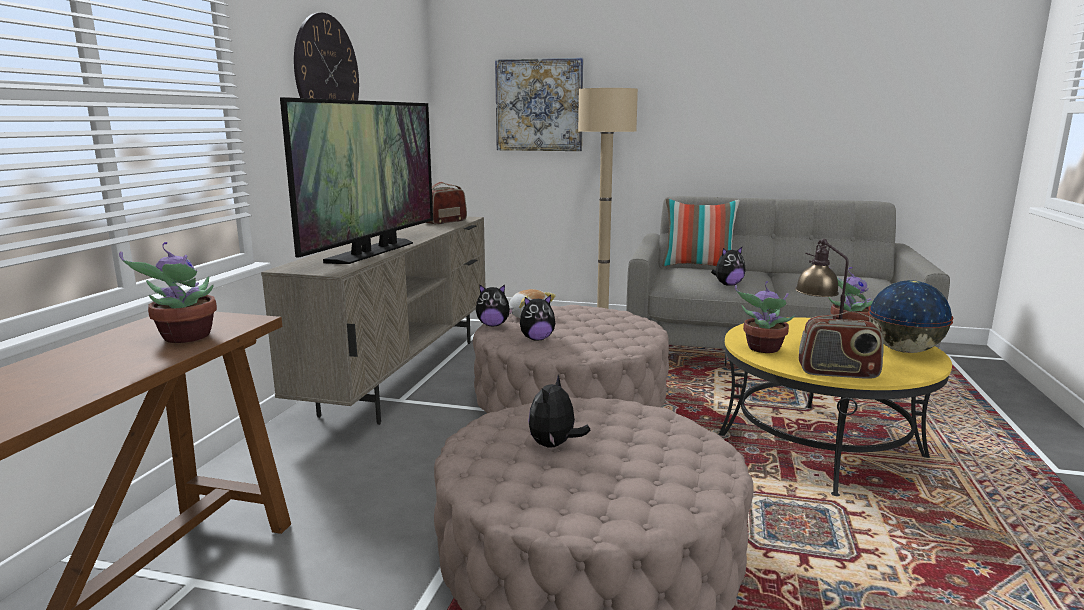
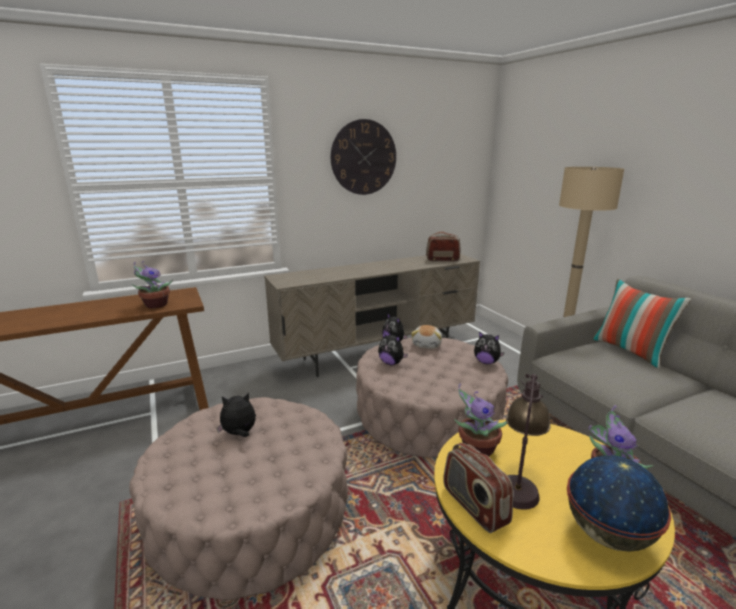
camera: 50 degrees right, 5 degrees up
television [280,97,433,264] -> none
picture [495,58,583,151] -> none
plush toy [711,247,745,286] -> plush toy moved to [474,331,505,364]

